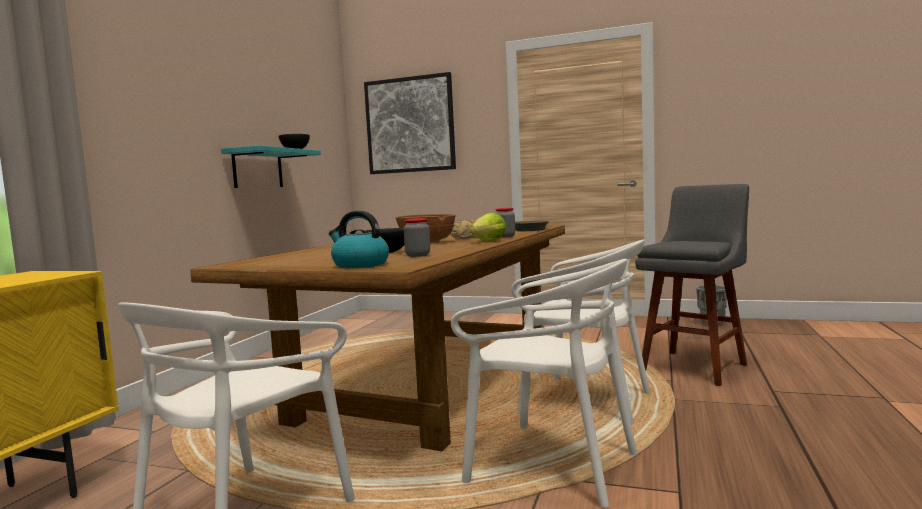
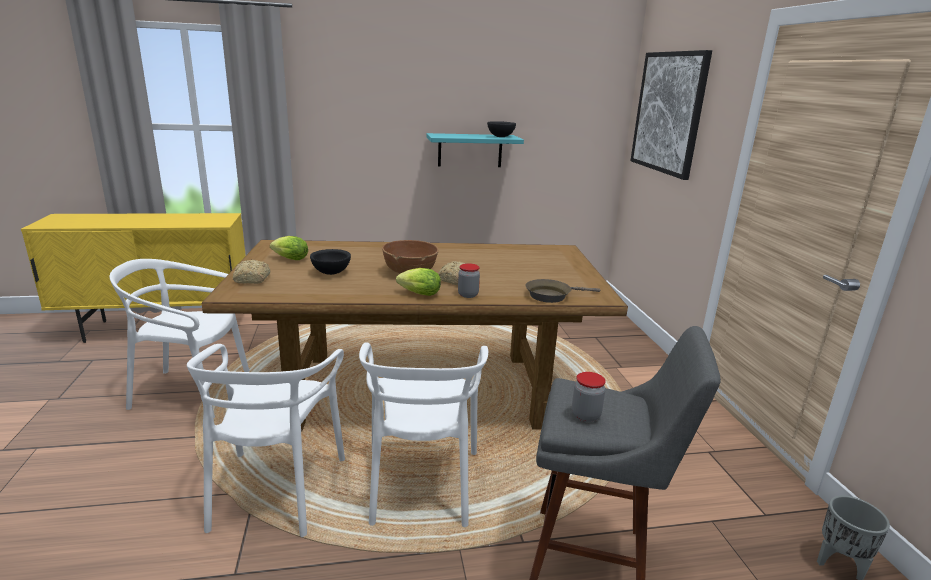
camera: 60 degrees right, 15 degrees up
kettle [329,211,389,268] -> bread [233,260,270,284]
jar [404,218,430,257] -> jar moved to [572,372,606,422]
none -> lettuce [270,236,308,260]

